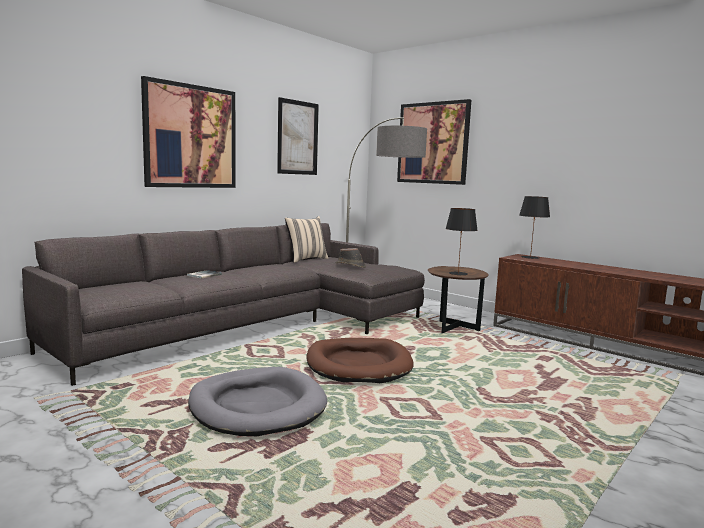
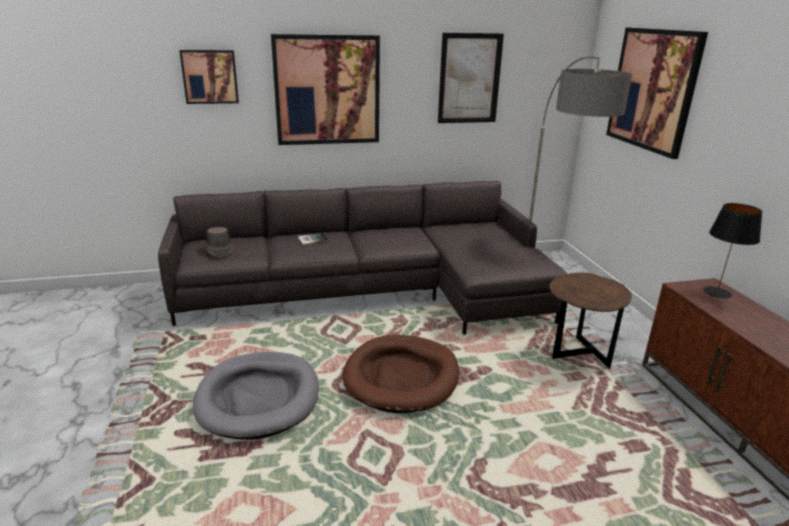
camera: 35 degrees right, 15 degrees up
beige pillow [285,216,329,263] -> none
brown hat [335,248,366,268] -> brown hat moved to [205,227,233,257]
black table lamp [445,208,478,275] -> none
none -> picture [179,50,239,104]

